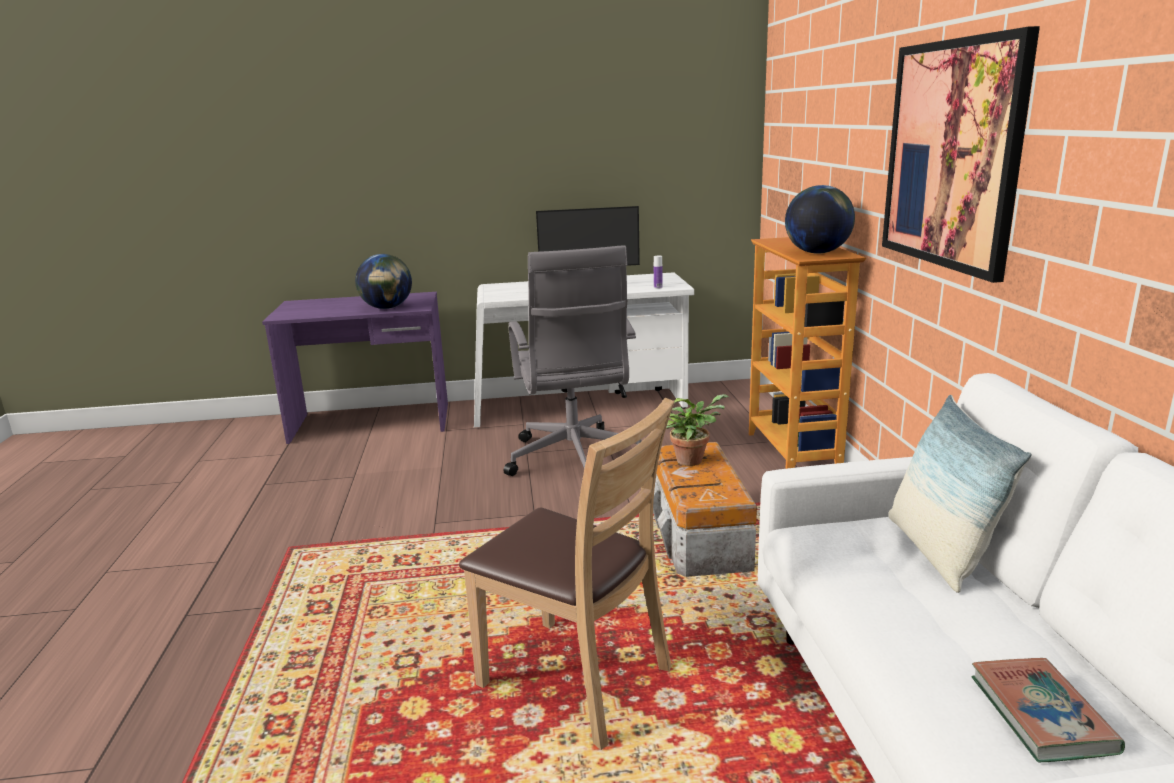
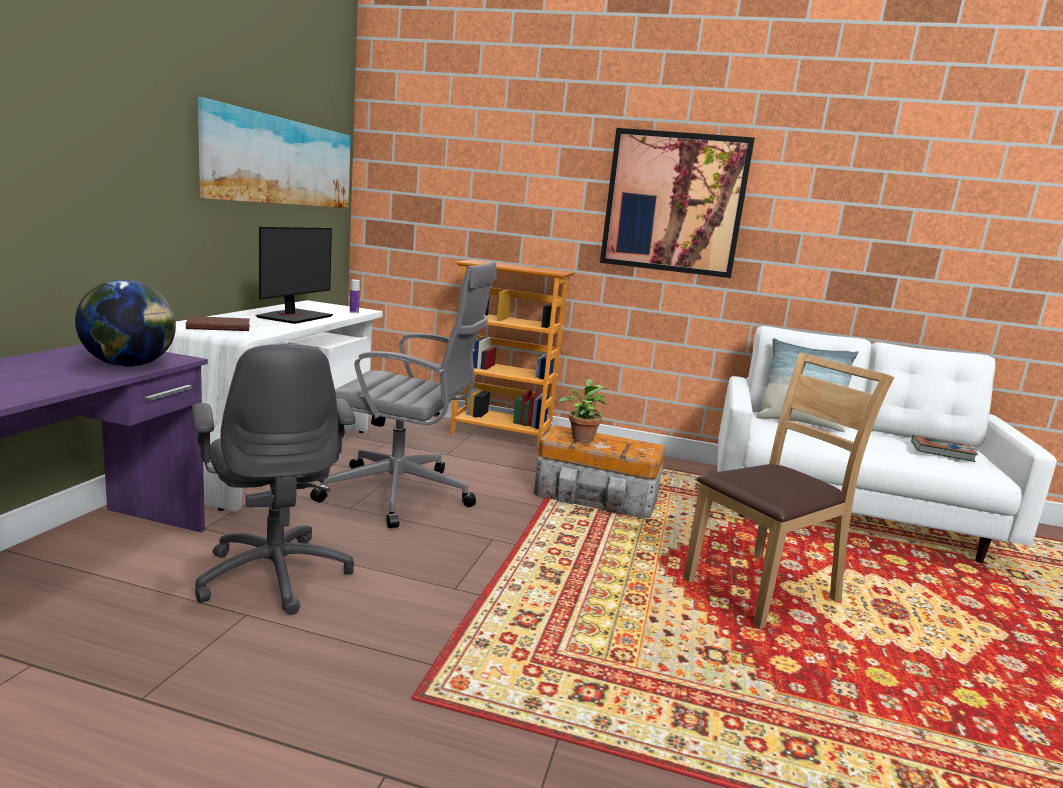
camera: 70 degrees left, 5 degrees down
globe [785,185,855,254] -> none
none -> brown book [186,316,250,331]
none -> grey office chair [191,344,356,615]
none -> picture [197,97,351,208]

